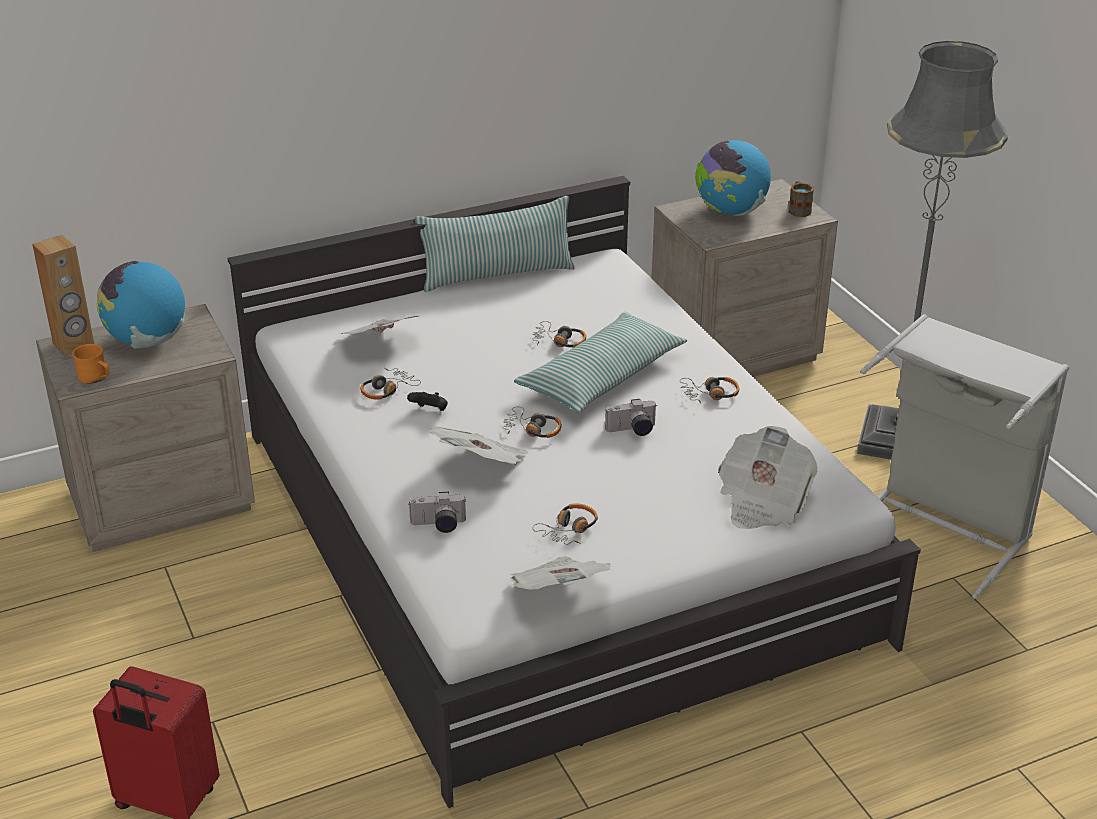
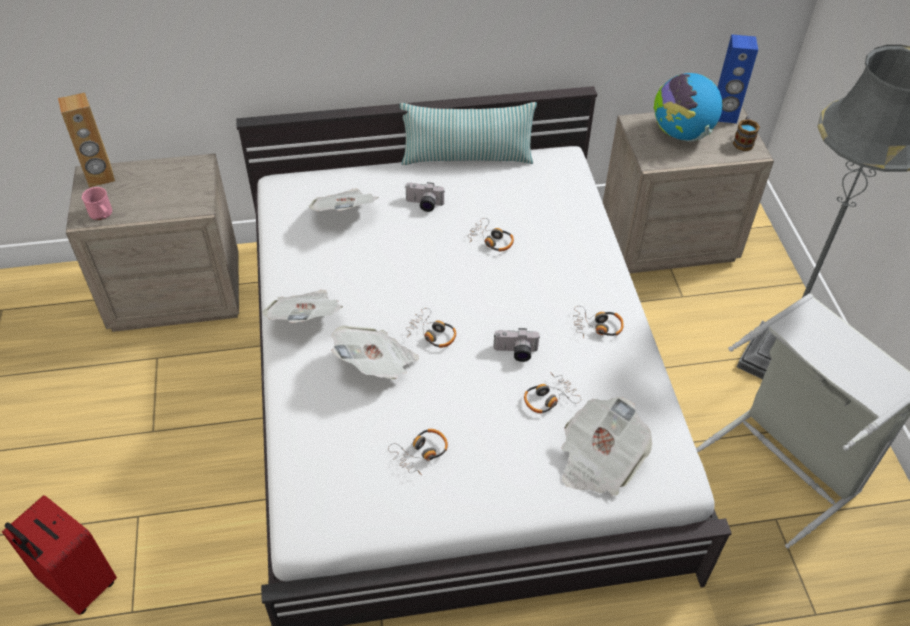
camera: 15 degrees right, 15 degrees up
orange mug [72,344,110,384] -> pink mug [82,187,112,220]
globe [96,261,185,349] -> none
headphones [360,368,421,400] -> headphones moved to [524,373,581,413]
black game controller [407,392,448,411] -> none
camera [408,491,466,533] -> camera moved to [405,182,445,212]
newspaper [510,556,611,589] -> newspaper moved to [262,290,343,323]
pillow [514,312,687,413] -> none
none -> blue speaker [717,34,758,123]

